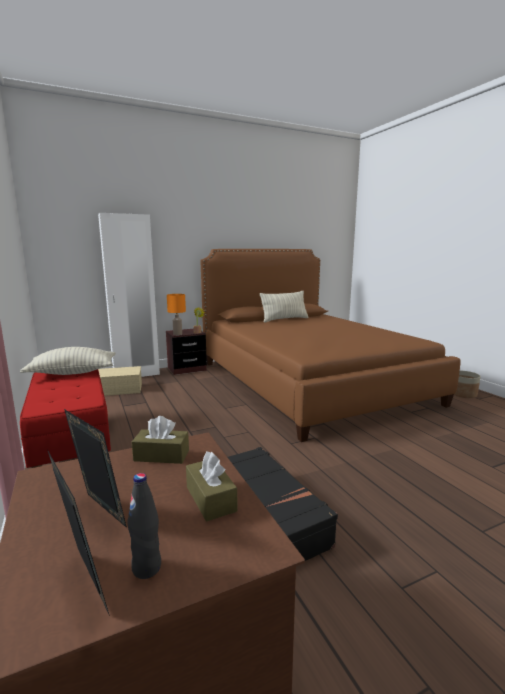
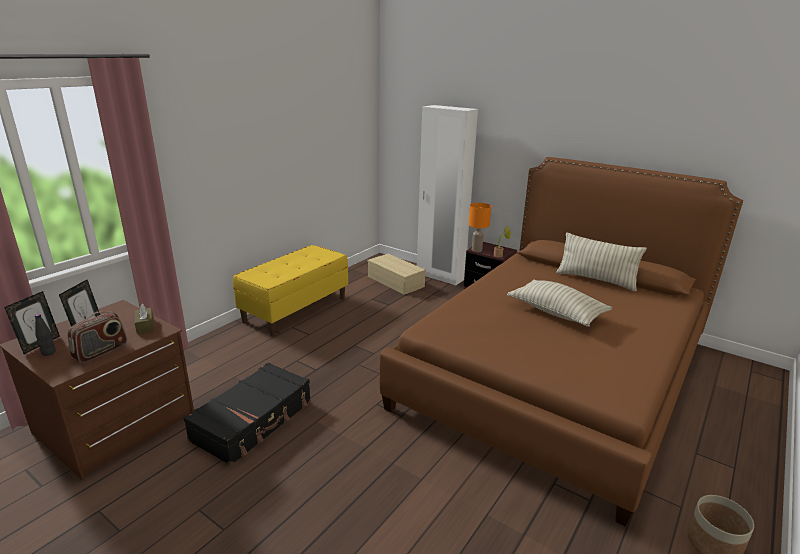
camera: 60 degrees right, 10 degrees up
pillow [20,347,116,375] -> pillow moved to [507,280,612,327]
red bench [20,369,111,468] -> yellow bench [233,245,348,336]
brown tissue box [186,451,238,522] -> radio [68,311,127,363]

